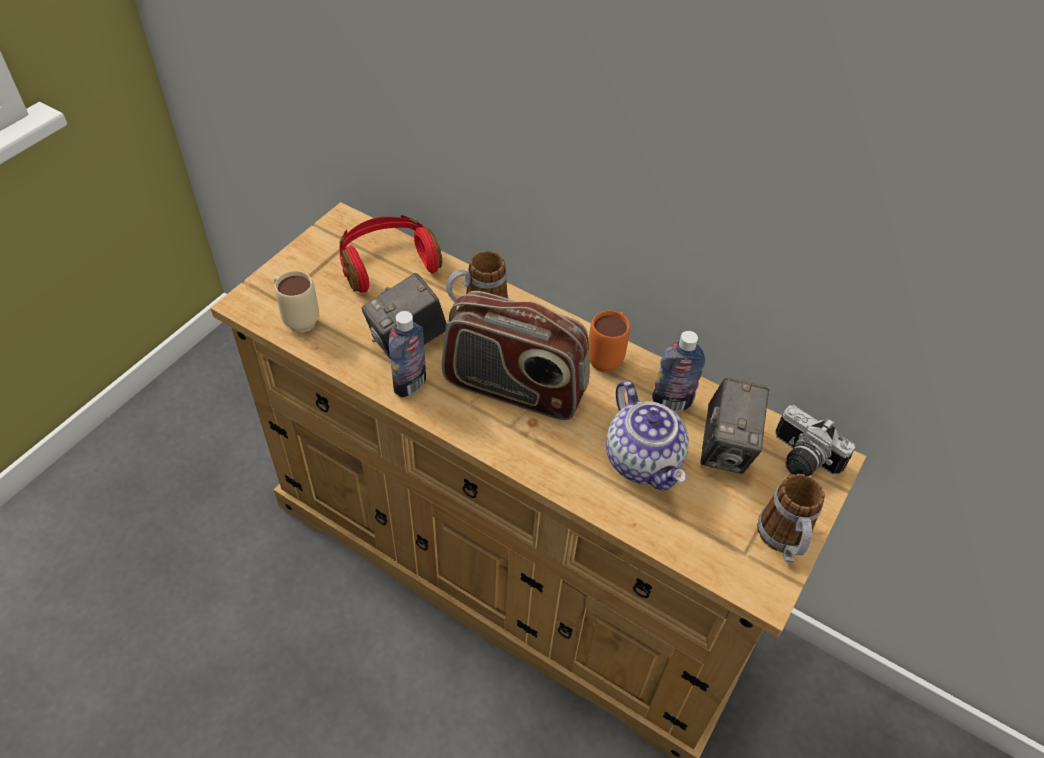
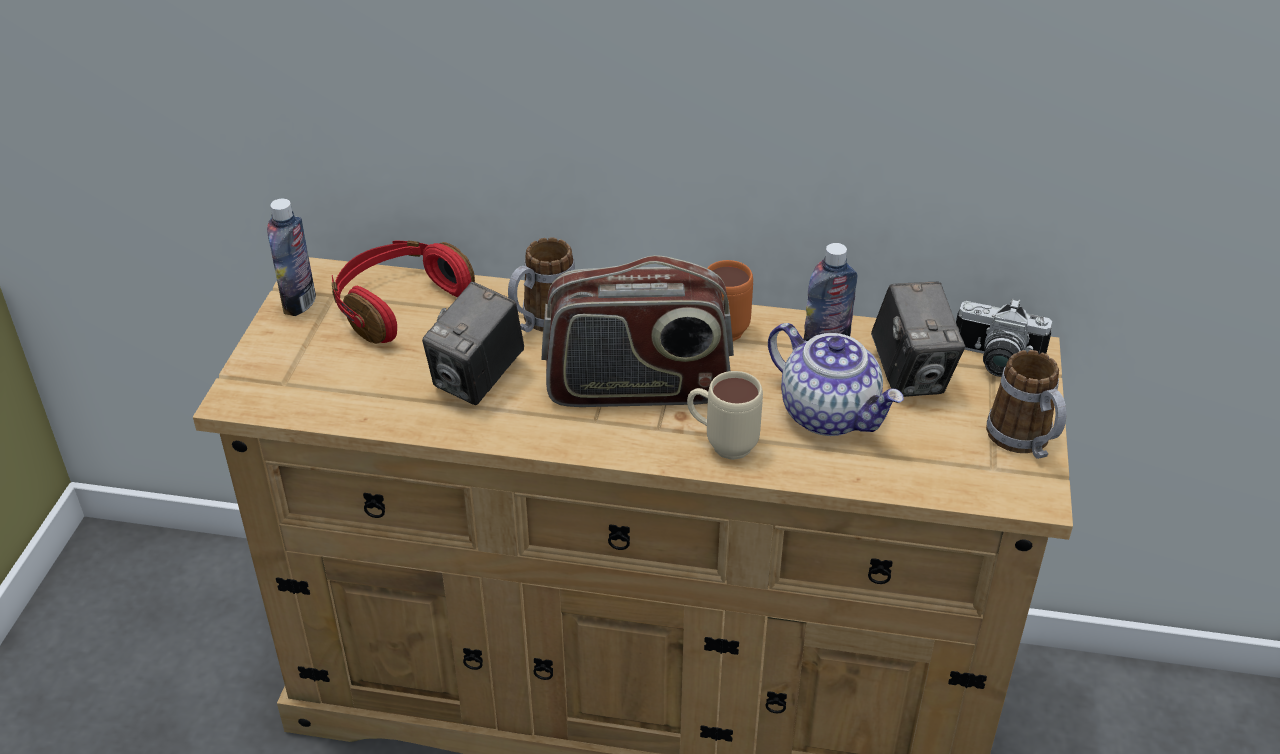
camera: 20 degrees left, 10 degrees down
beige mug [274,271,319,333] -> beige mug moved to [687,371,763,460]
bottle [389,311,426,397] -> bottle moved to [267,199,316,316]

